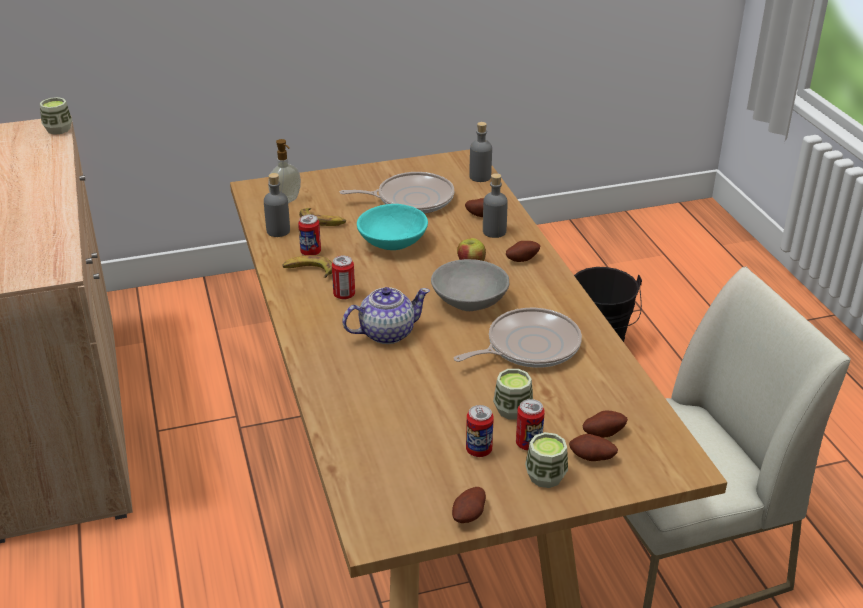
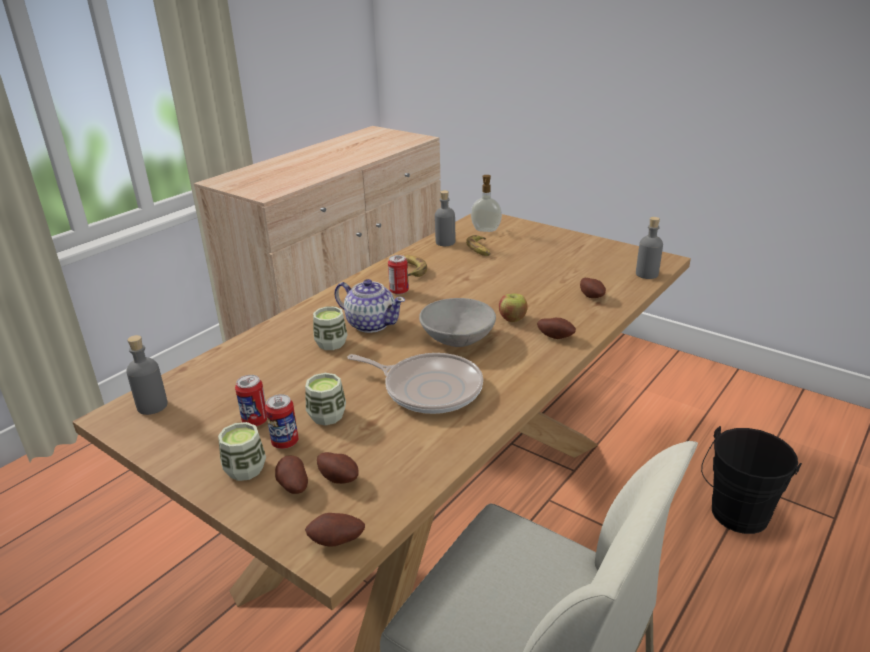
camera: 55 degrees right, 5 degrees down
cup [40,97,72,135] -> cup moved to [313,306,348,350]
can [298,215,321,255] -> none
frying pan [339,172,454,214] -> none
turquoise bowl [357,204,428,250] -> none
potato [452,487,486,523] -> potato moved to [305,513,365,547]
grey bottle [483,173,508,238] -> grey bottle moved to [126,335,168,415]

